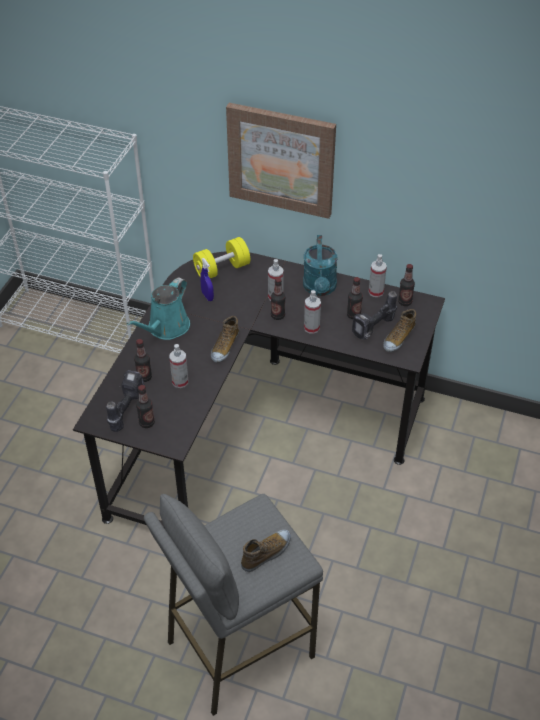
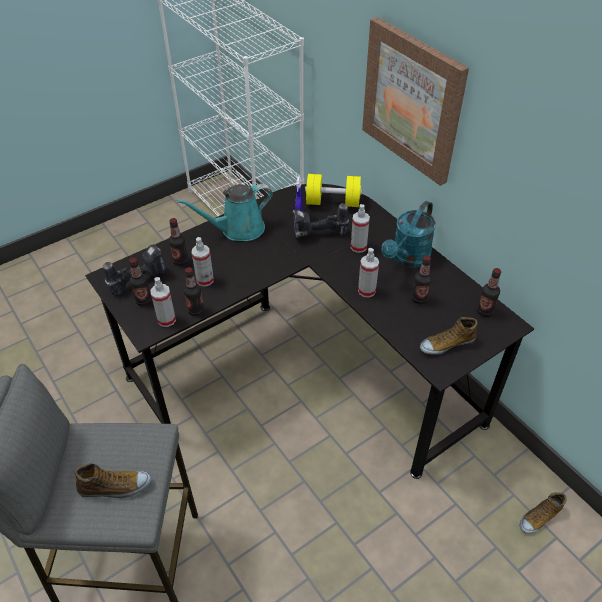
camera: 35 degrees right, 0 degrees up
shoe [211,316,239,363] -> shoe moved to [520,492,567,534]
bottle [271,277,285,320] -> bottle moved to [184,267,204,316]
power drill [352,291,397,340] -> power drill moved to [292,203,349,238]
spray bottle [369,254,387,297] -> spray bottle moved to [150,277,176,327]

